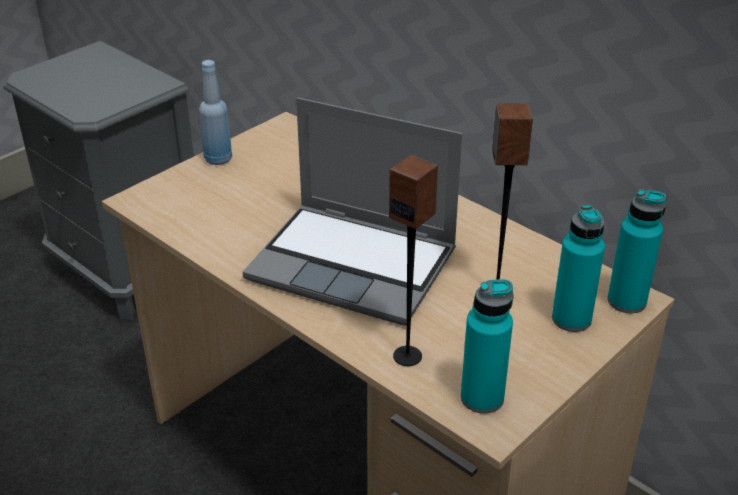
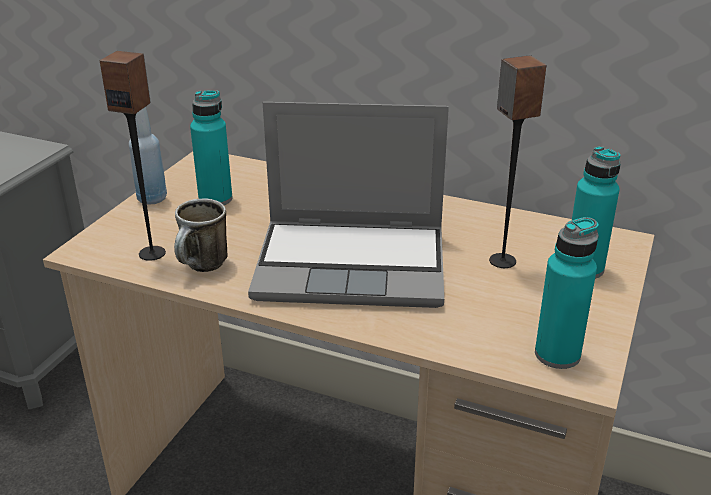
camera: 20 degrees left, 5 degrees down
speaker [389,155,438,366] -> speaker moved to [100,51,166,261]
turquoise bottle [607,189,666,313] -> turquoise bottle moved to [190,90,233,205]
none -> mug [174,198,227,272]

